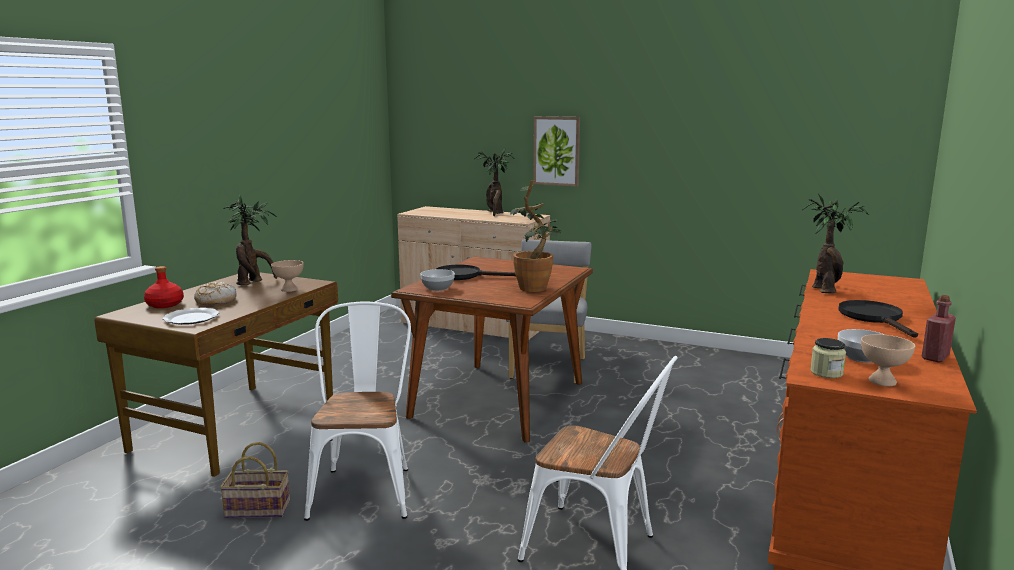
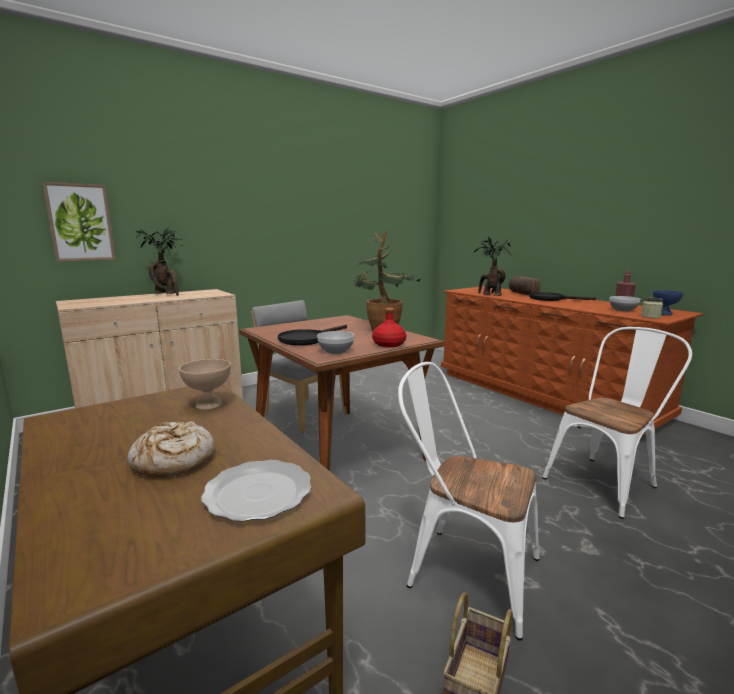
camera: 60 degrees left, 0 degrees up
red bottle [144,266,184,308] -> red bottle moved to [372,308,406,347]
potted plant [223,195,277,285] -> none
picture [533,116,580,187] -> picture moved to [42,182,116,262]
beige bowl [861,334,915,386] -> blue bowl [653,290,684,315]
none -> bread [509,276,541,295]

